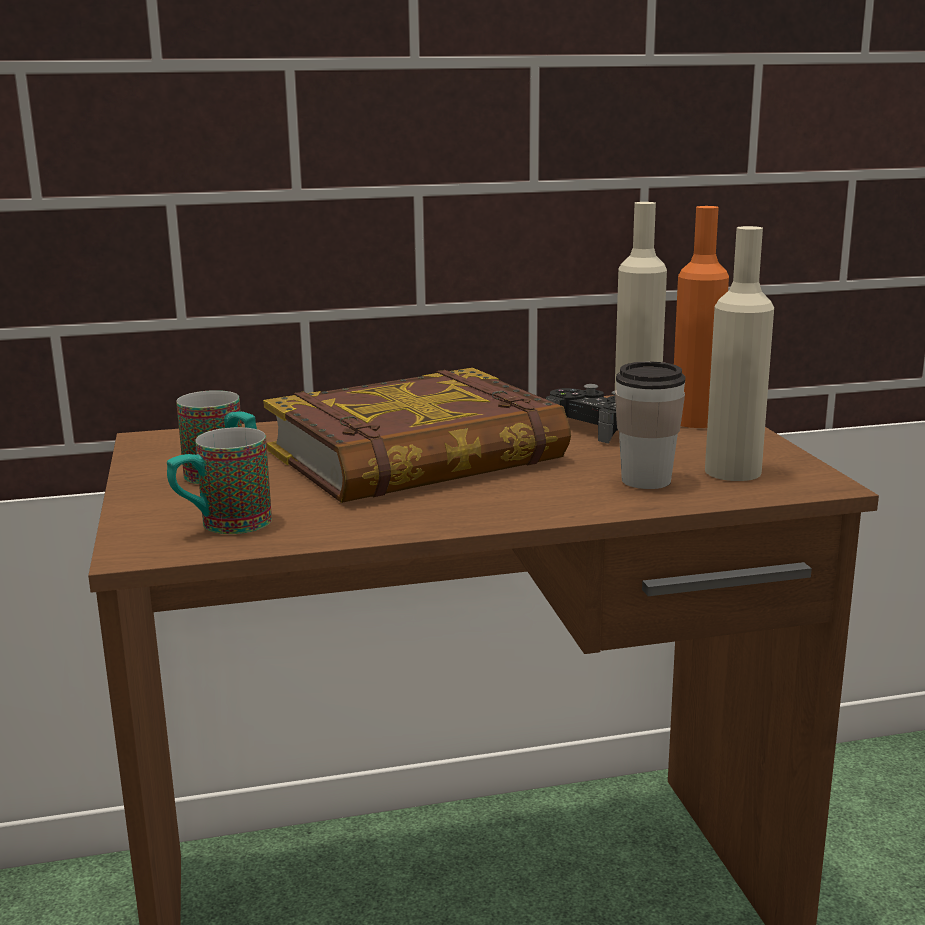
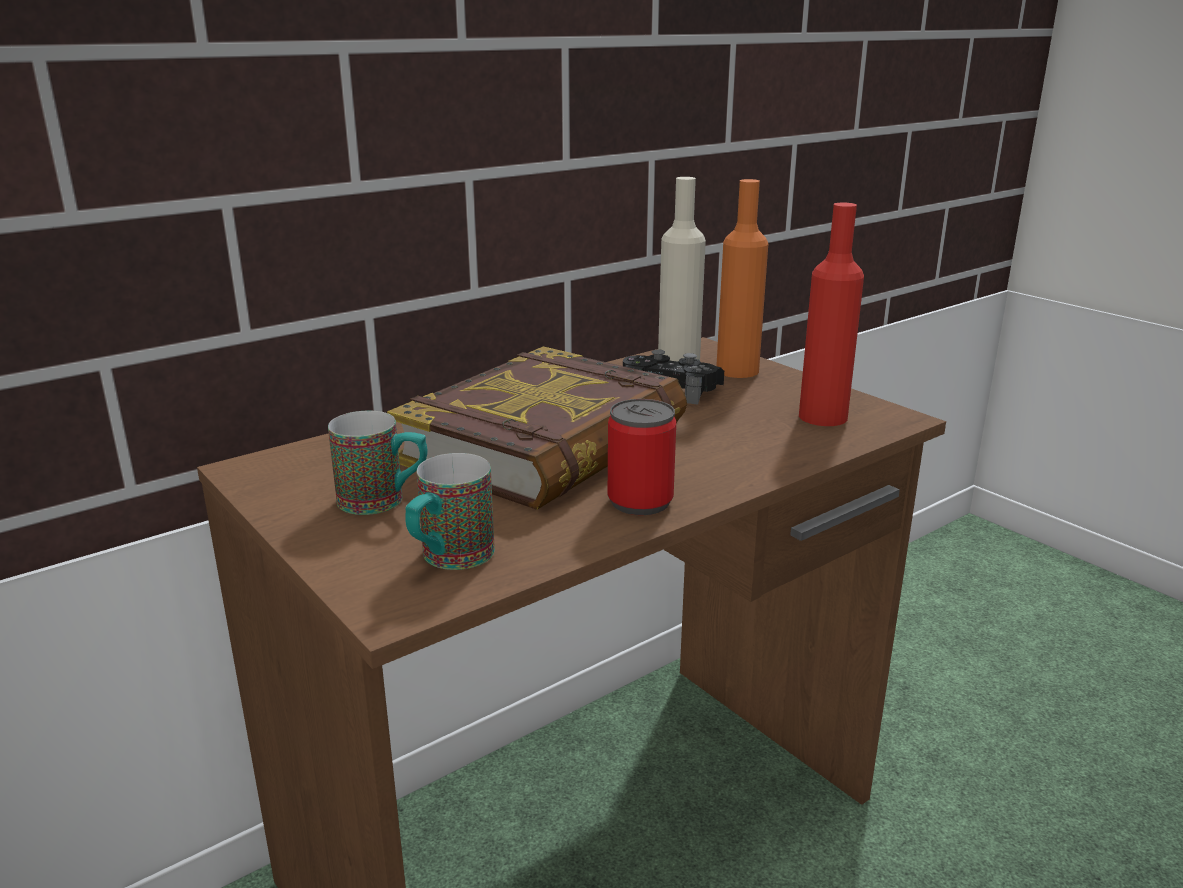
camera: 25 degrees left, 5 degrees up
cup [615,362,685,489] -> none
beige bottle [705,226,774,481] -> red bottle [799,203,864,426]
none -> can [608,399,676,515]

